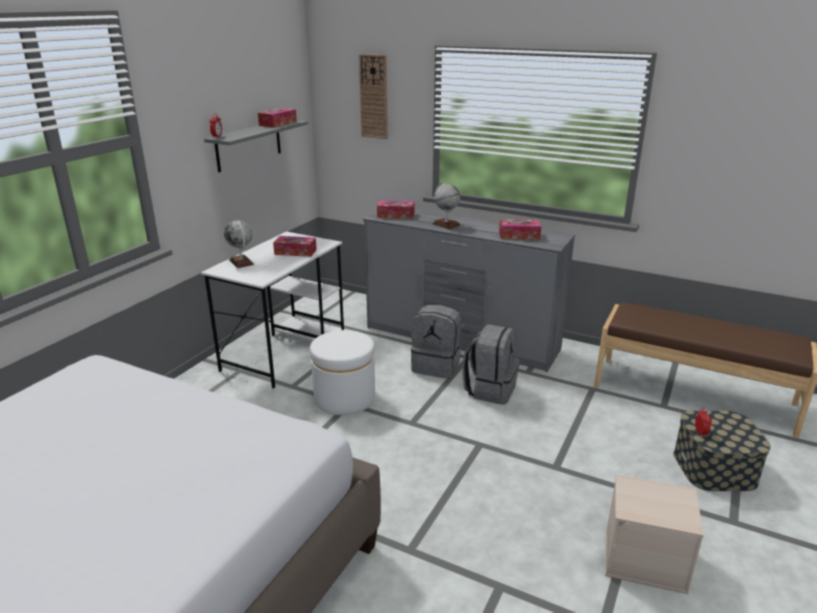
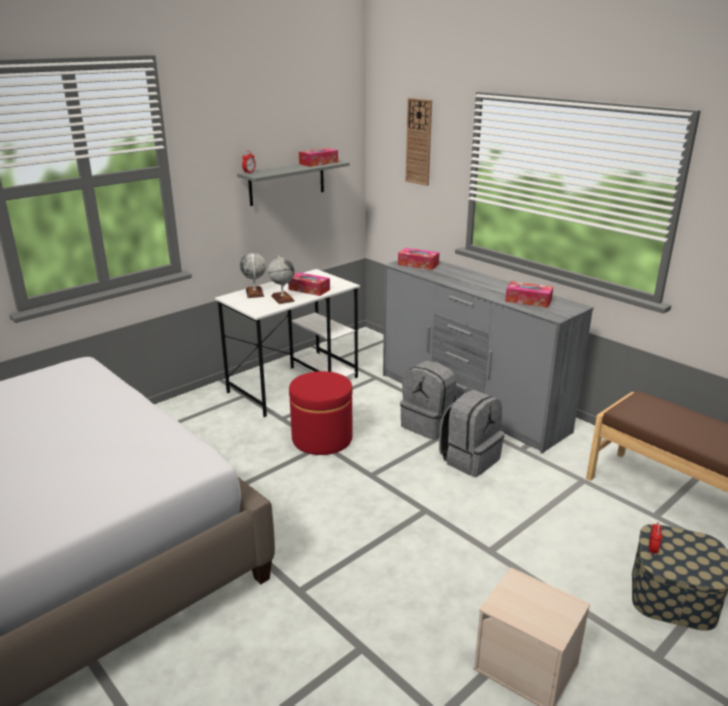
camera: 20 degrees right, 0 degrees up
white ottoman [310,330,375,415] -> red ottoman [289,371,353,455]
globe [433,182,461,229] -> globe moved to [268,255,295,304]

